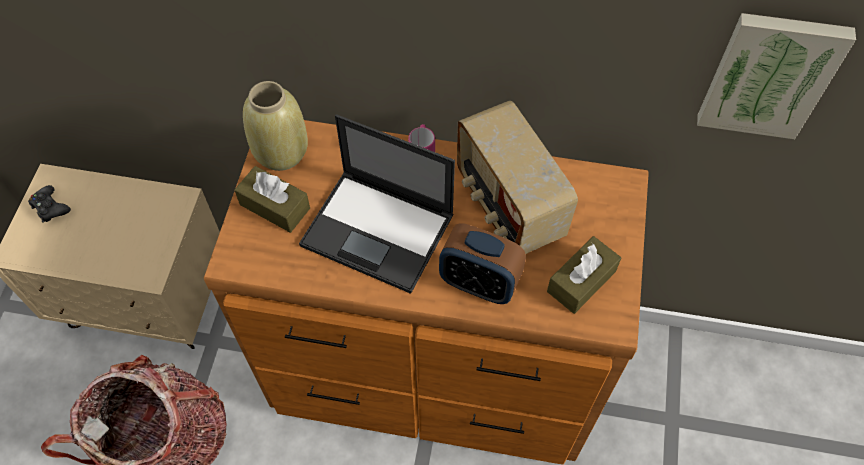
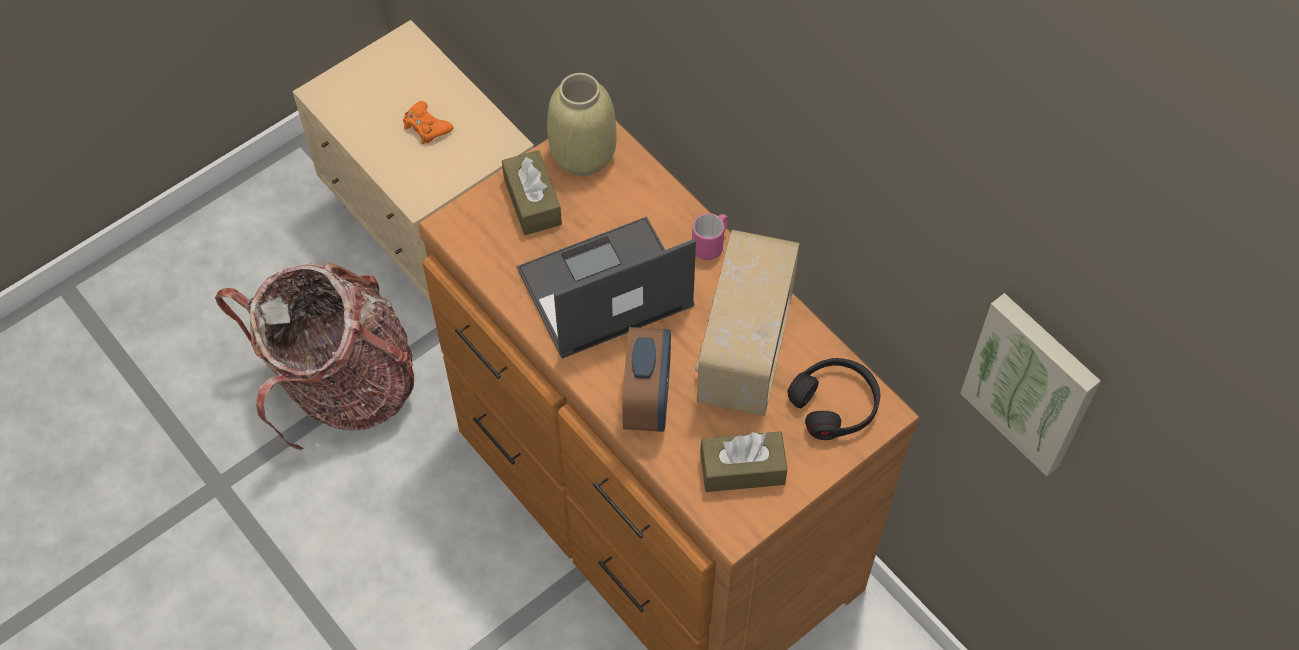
camera: 40 degrees right, 0 degrees up
black game controller [28,185,71,222] -> none
laptop [299,114,455,294] -> laptop turned 90 degrees clockwise [517,216,696,359]
alarm clock [439,223,526,304] -> alarm clock turned 150 degrees counterclockwise [622,327,671,432]
none -> orange game controller [403,101,453,144]
none -> black headphones [787,358,880,440]

